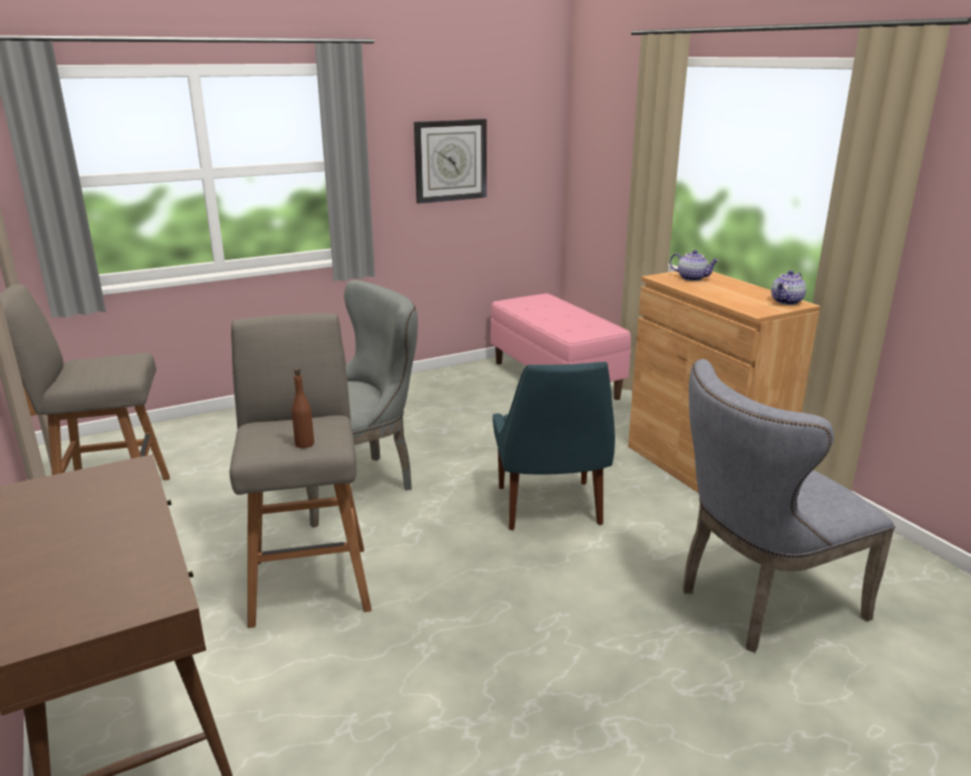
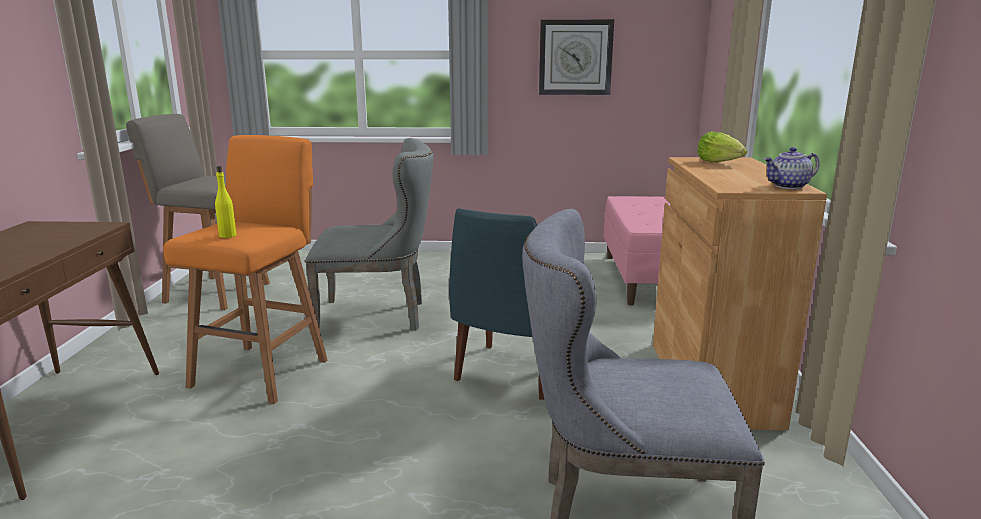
camera: 30 degrees right, 5 degrees down
grey stool [230,313,371,628] -> orange stool [163,135,327,404]
brown bottle [292,368,314,448] -> yellow bottle [215,166,236,238]
teapot [670,250,719,281] -> lettuce [697,131,747,162]

